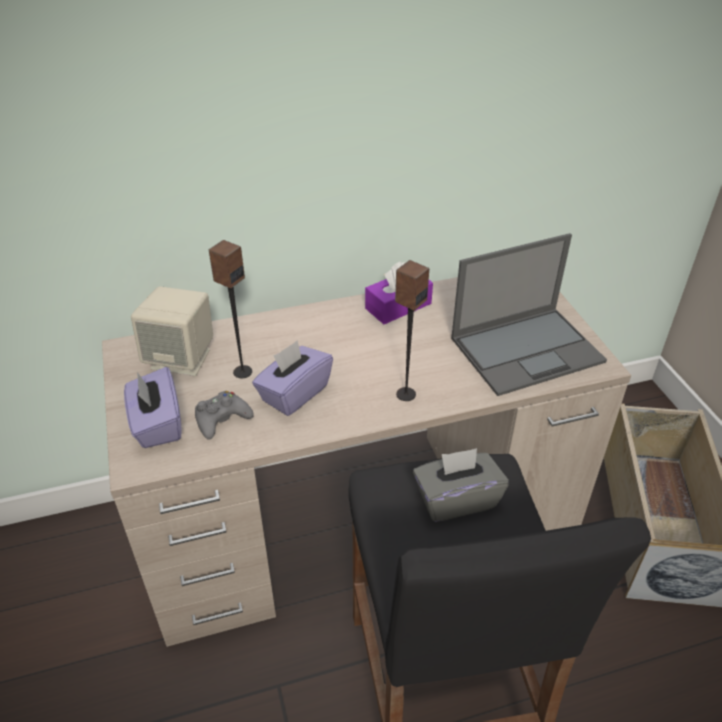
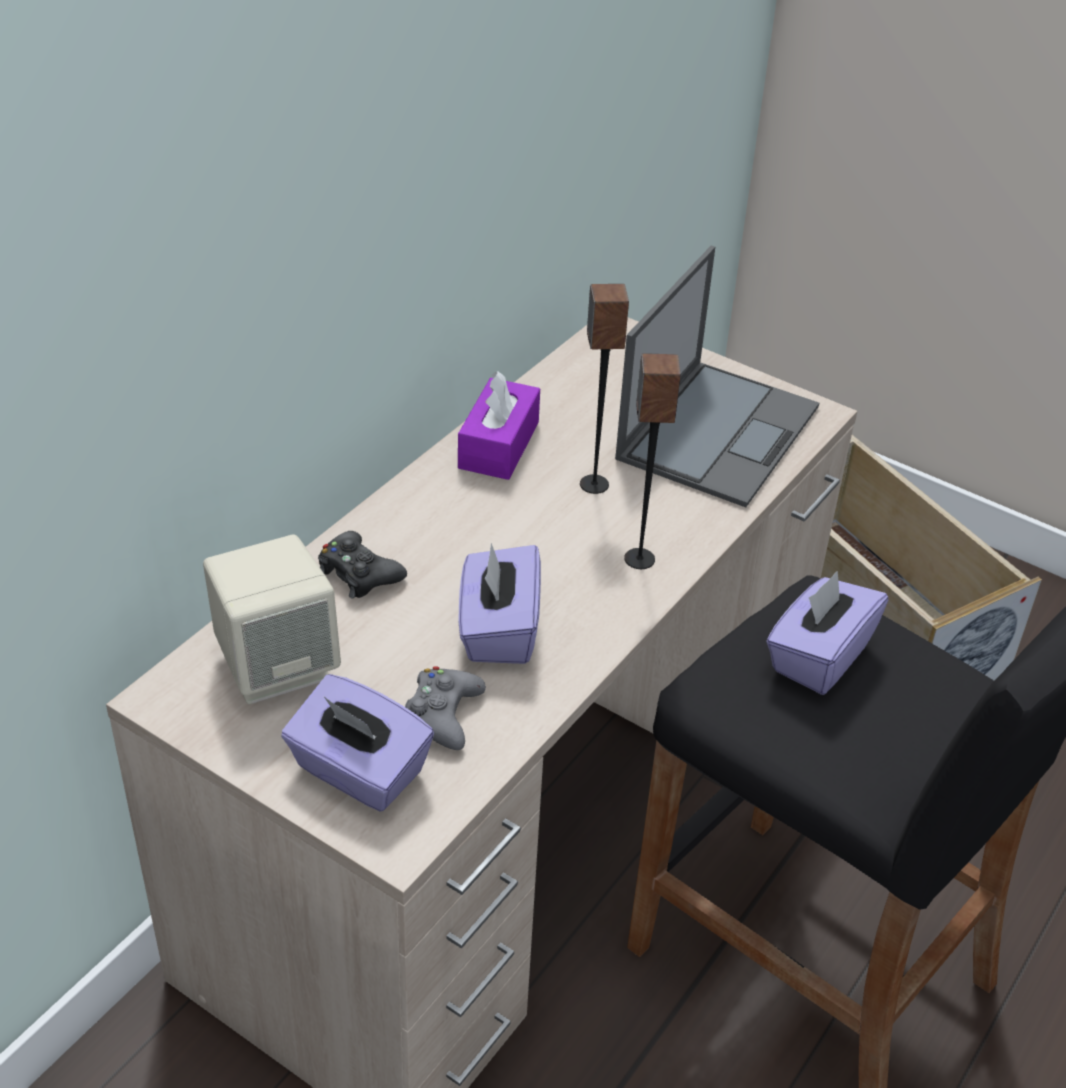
camera: 40 degrees left, 0 degrees up
speaker [209,240,252,378] -> speaker moved to [580,284,629,494]
grey tissue box [413,448,509,522] -> purple tissue box [766,571,888,695]
none -> black game controller [318,531,407,599]

